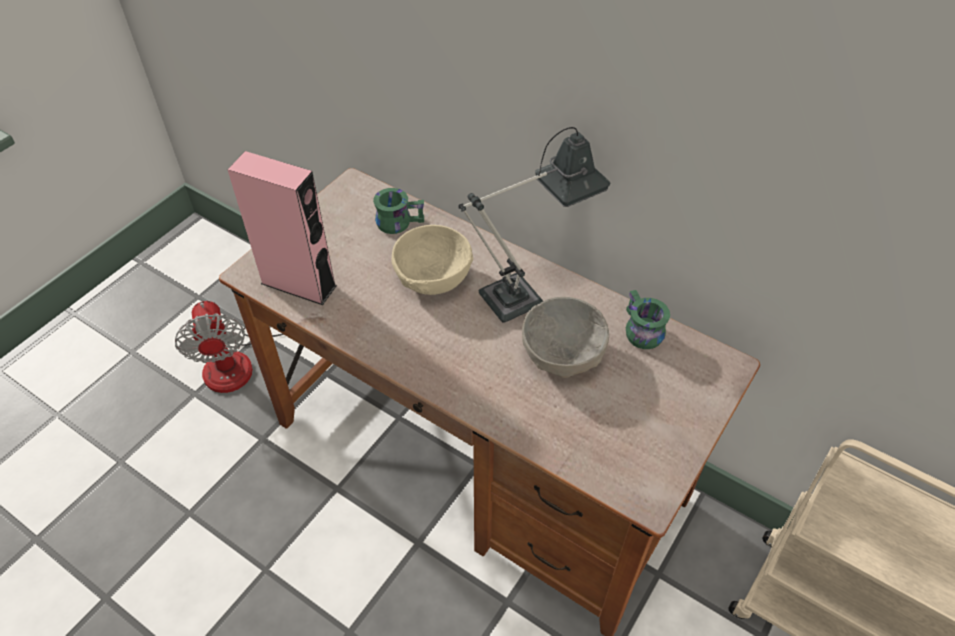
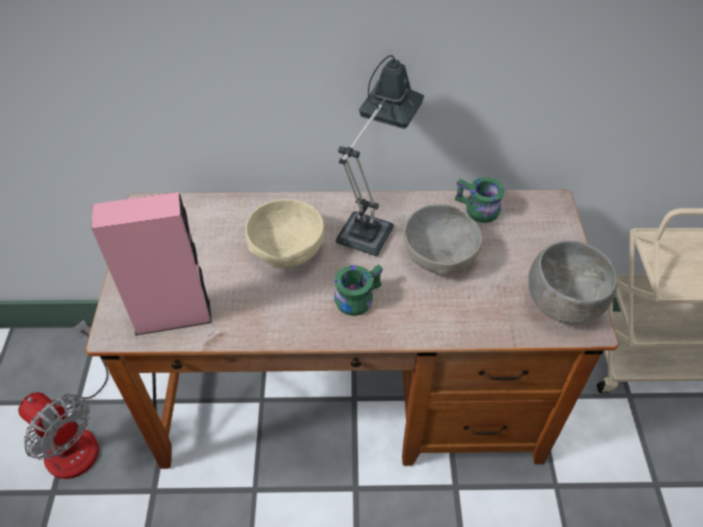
camera: 35 degrees left, 0 degrees up
green mug [373,188,424,234] -> green mug moved to [334,264,383,316]
none -> grey bowl [528,241,617,324]

